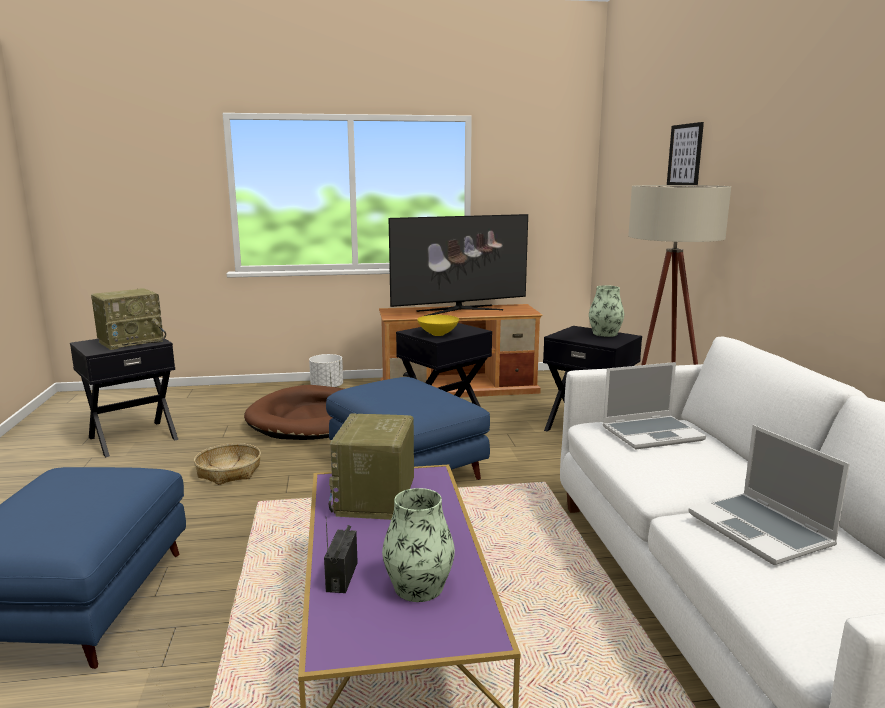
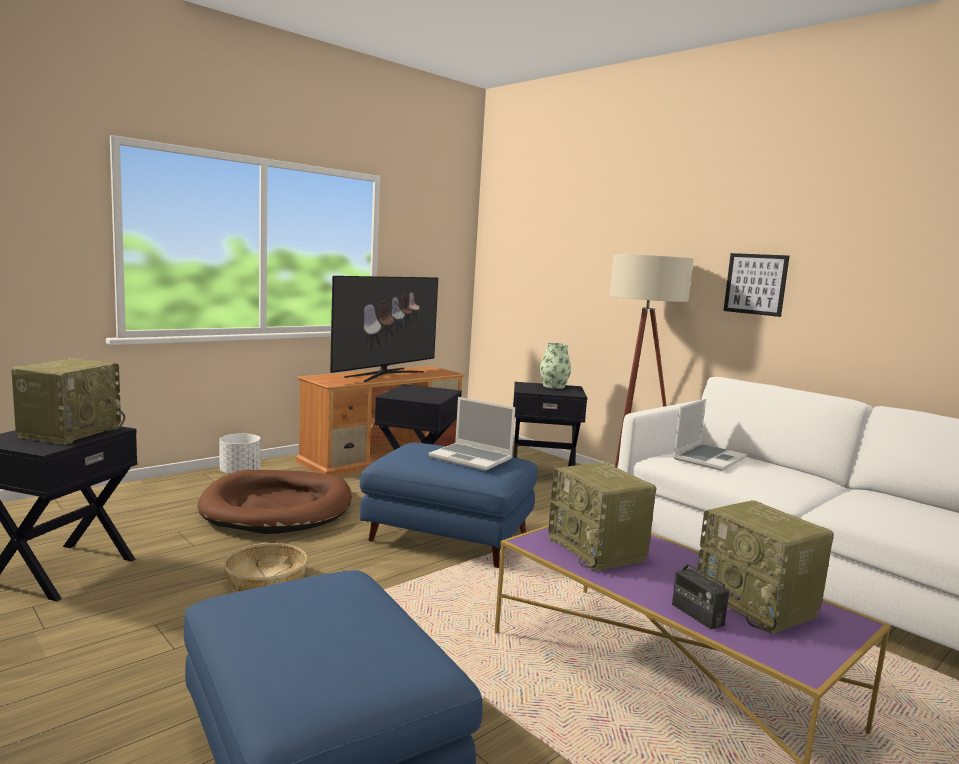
camera: 35 degrees left, 5 degrees down
vase [382,488,455,602] -> radio [696,500,834,634]
yellow bowl [417,315,459,336] -> none
picture [667,122,704,185] -> picture moved to [723,253,790,317]
laptop [689,425,850,565] -> laptop moved to [428,397,515,471]

